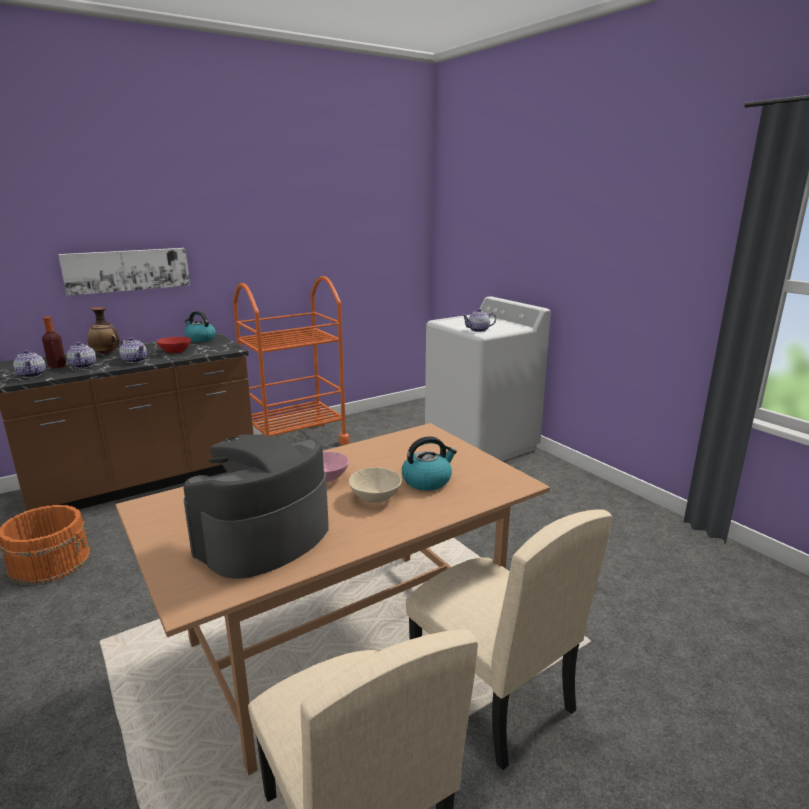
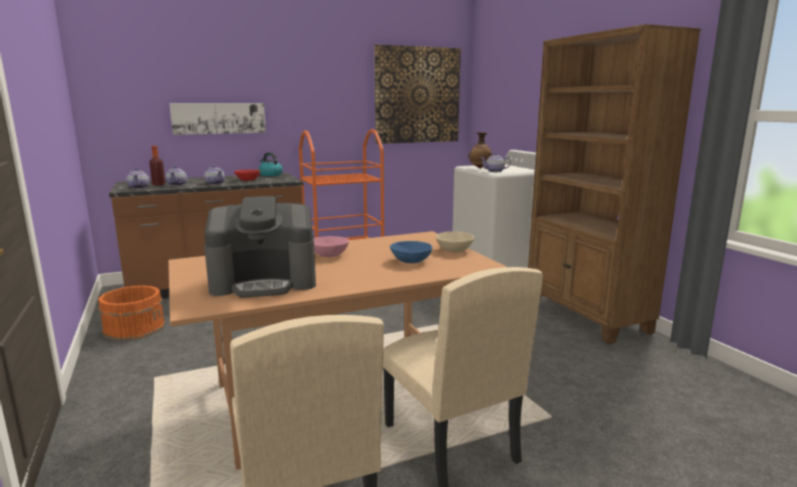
camera: 10 degrees right, 5 degrees down
vase [88,307,120,355] -> vase moved to [468,132,493,169]
coffee machine [184,434,329,578] -> coffee machine turned 150 degrees counterclockwise [204,196,316,298]
beige bowl [349,467,402,503] -> beige bowl moved to [436,231,475,253]
kettle [402,436,457,491] -> blue bowl [390,241,432,263]
none -> picture [374,44,461,144]
none -> brown bookcase [528,24,701,344]

